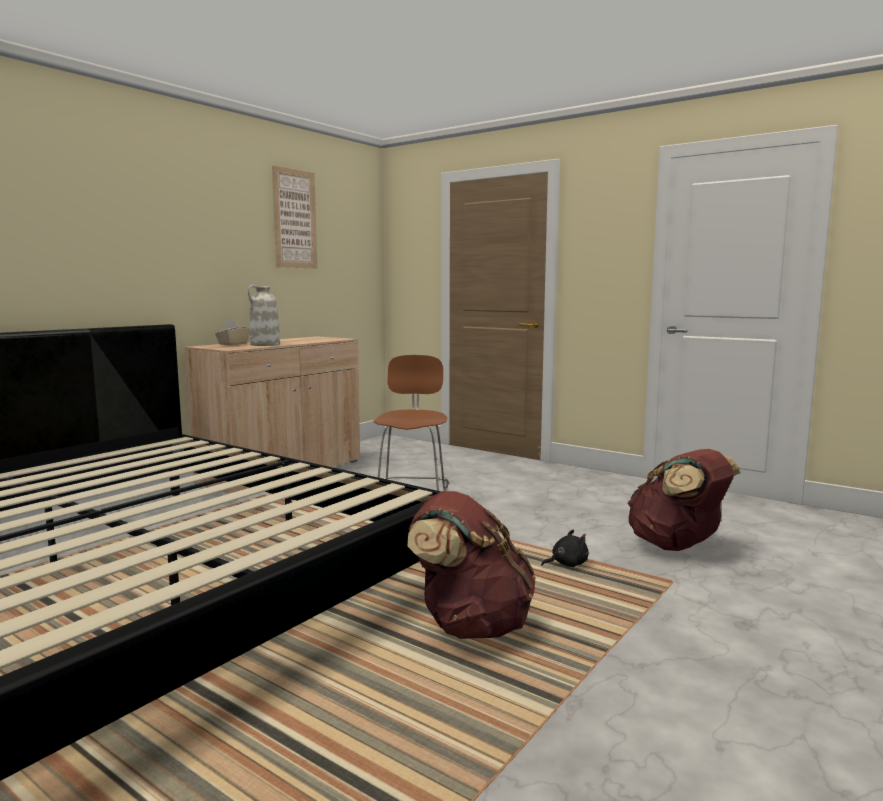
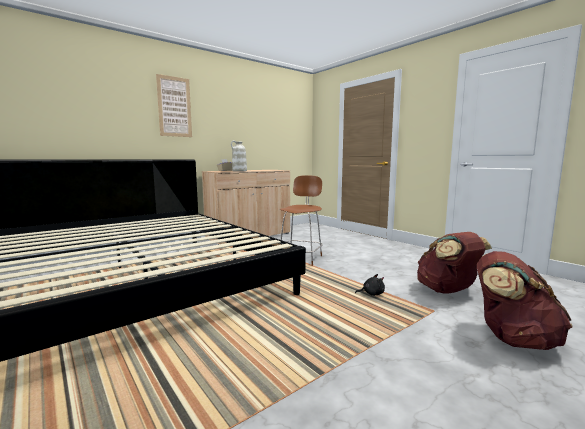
camera: 15 degrees right, 0 degrees up
picture [272,166,317,268] -> picture moved to [156,74,192,137]
brown backpack [407,491,536,639] -> brown backpack moved to [477,251,573,350]

